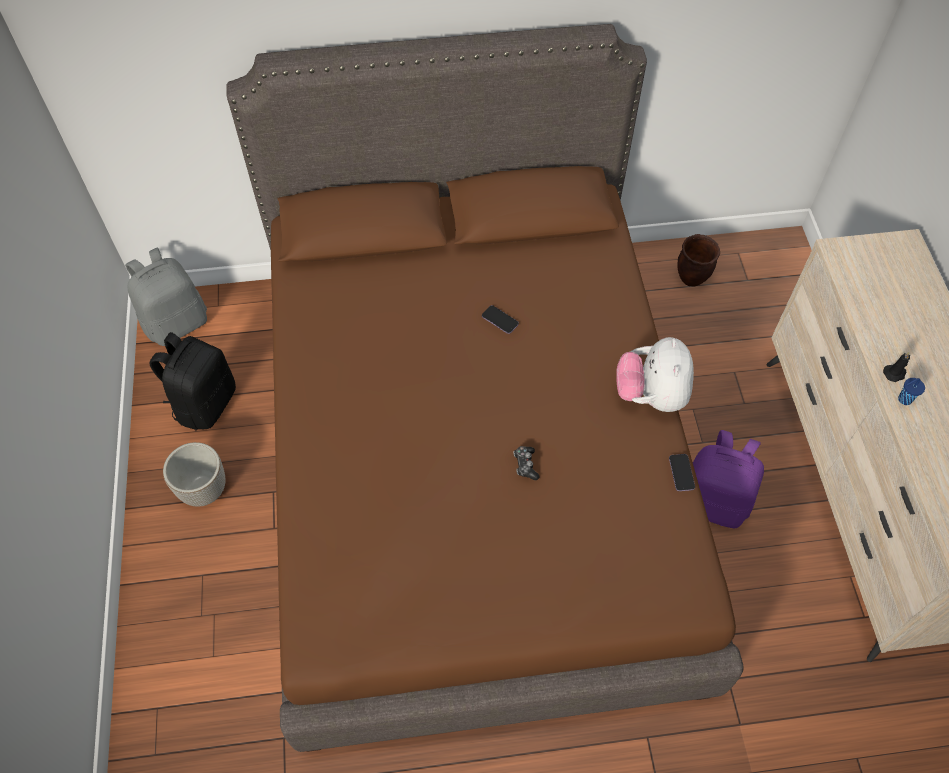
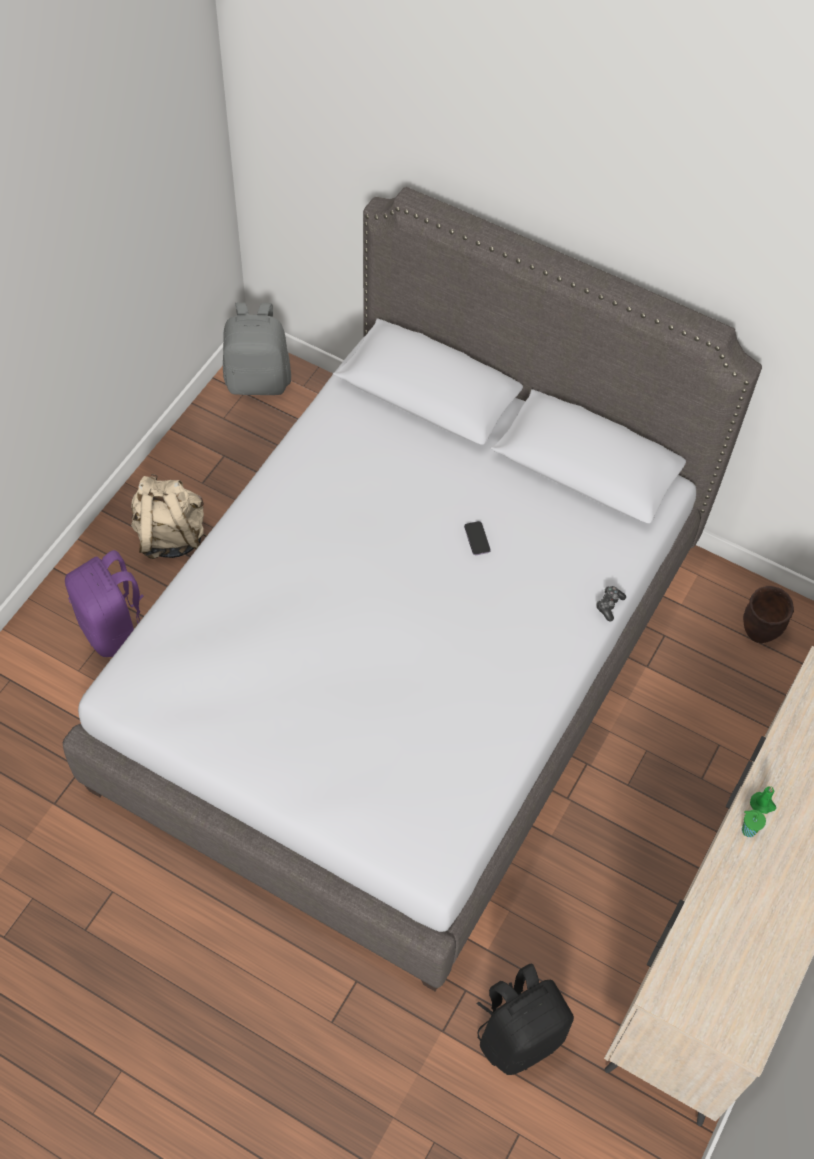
camera: 35 degrees right, 0 degrees up
black backpack [149,332,236,430] -> black backpack moved to [476,964,574,1075]
planter [163,442,226,507] -> beige backpack [131,474,207,559]
brown bed [226,24,744,752] -> grey bed [63,187,762,992]
game controller [513,446,539,480] -> game controller moved to [596,586,626,621]
plush toy [616,337,694,412] -> none
phone [669,454,695,491] -> none
purple backpack [693,430,764,529] -> purple backpack moved to [65,550,144,657]
black candle [883,352,910,382] -> green candle [750,786,776,814]
blue cup [898,378,925,405] -> green cup [742,810,766,837]

